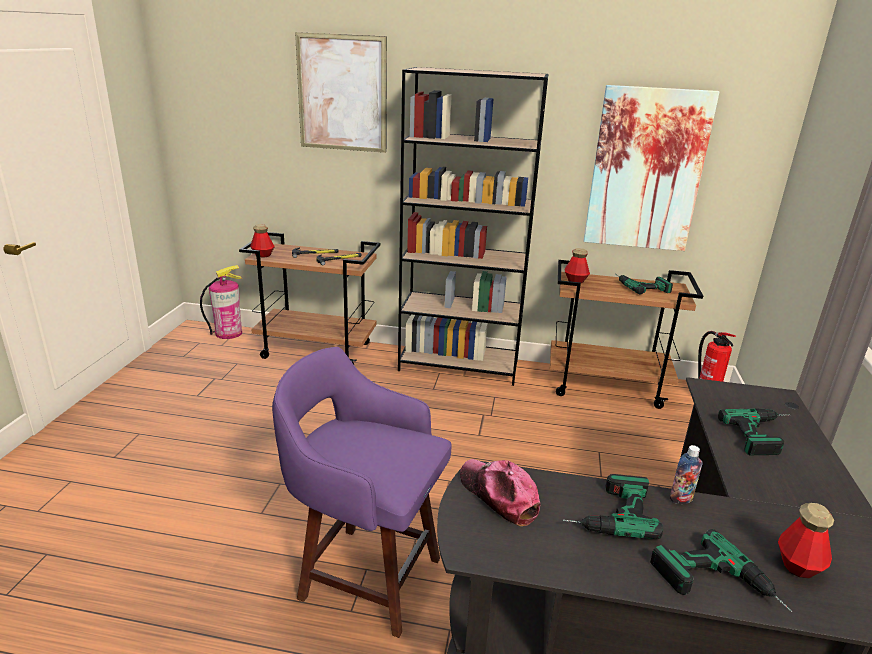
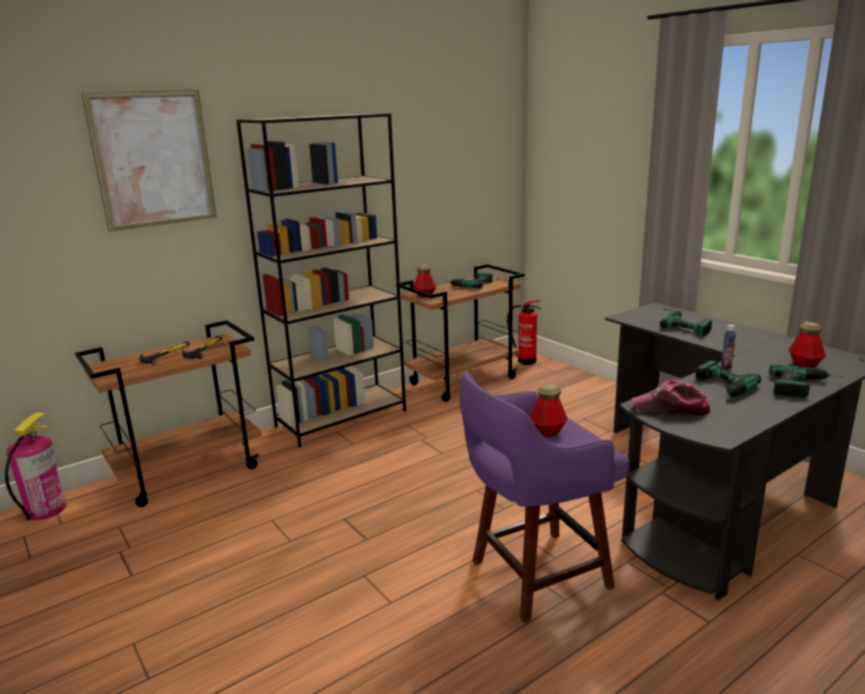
camera: 45 degrees left, 5 degrees down
bottle [250,224,275,257] -> bottle moved to [530,384,568,436]
picture [584,85,719,251] -> none

